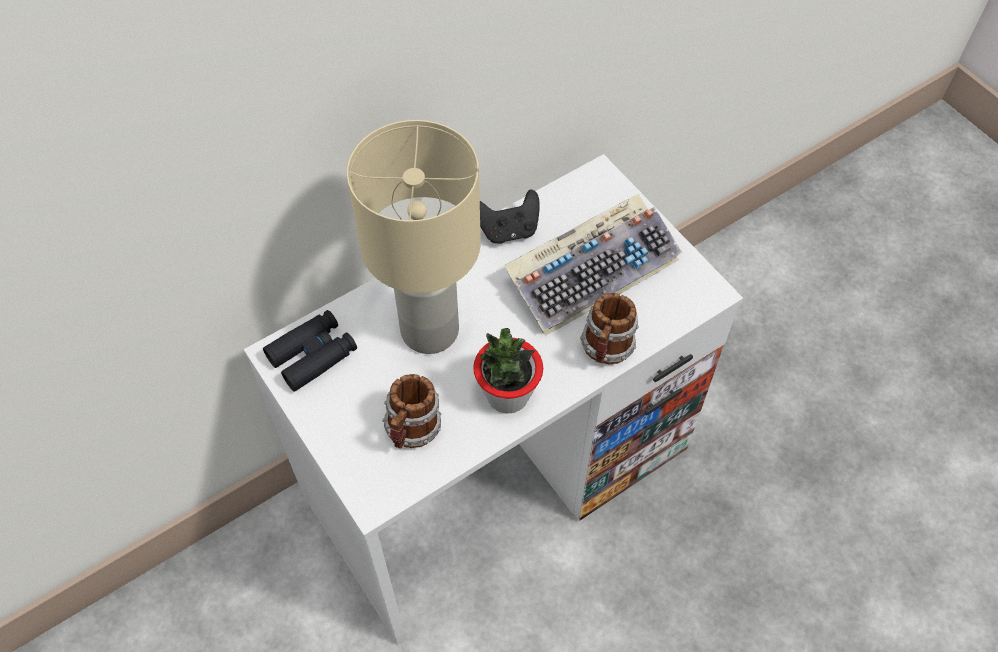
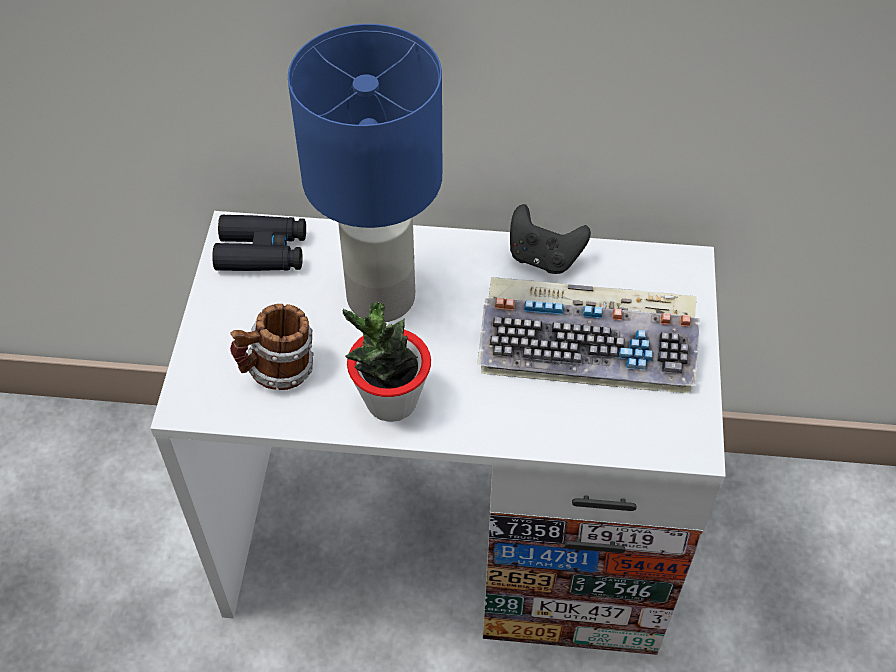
camera: 40 degrees right, 5 degrees down
beige table lamp [347,120,481,354] -> blue table lamp [288,24,442,322]
mug [580,293,639,364] -> none

